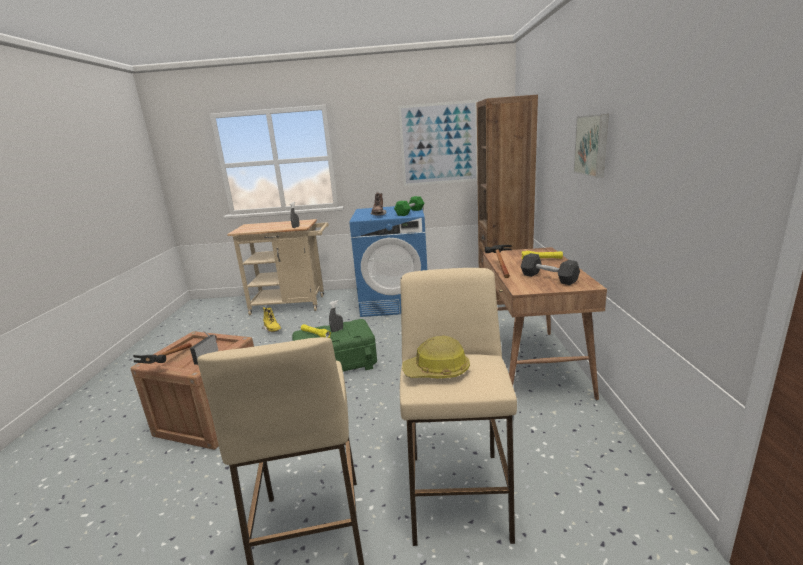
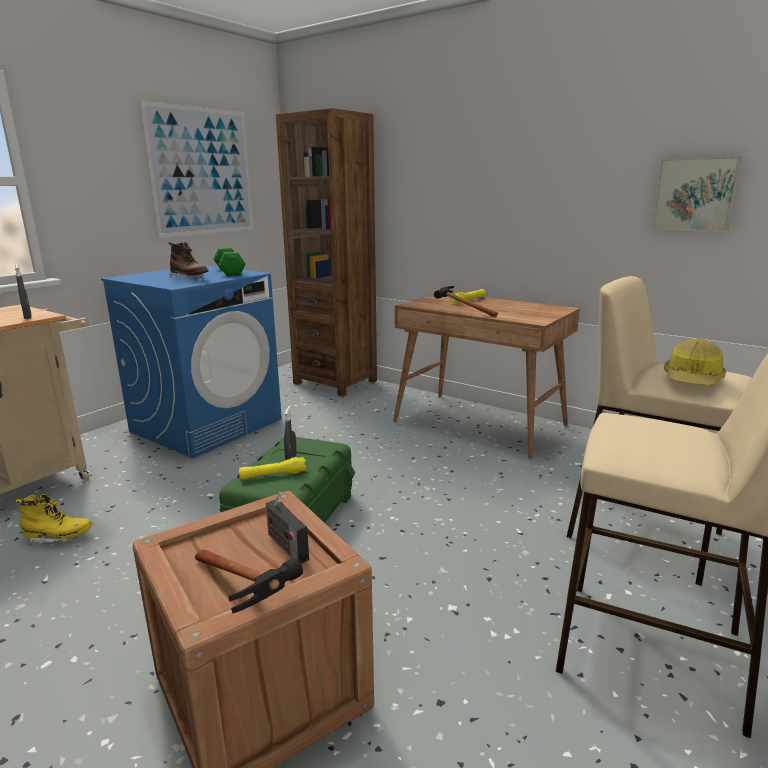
camera: 55 degrees left, 0 degrees up
black dumbbell [521,253,580,285] -> none
picture [574,114,609,178] -> picture moved to [651,157,742,232]

